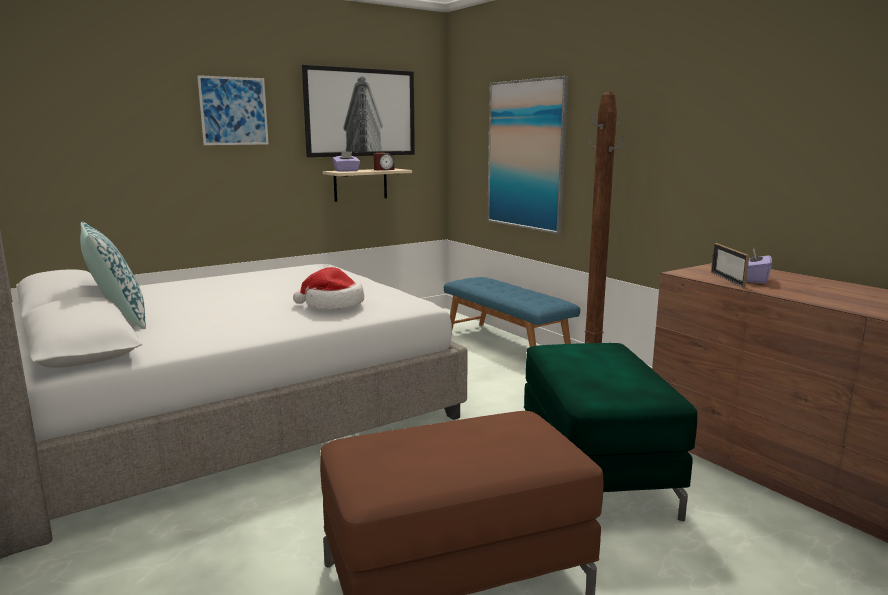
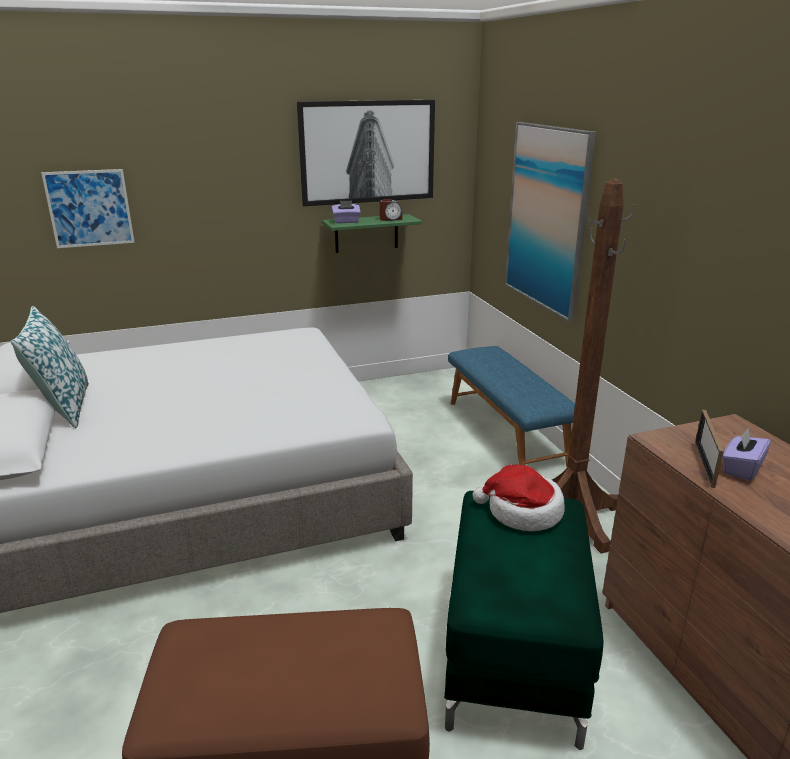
camera: 15 degrees right, 10 degrees up
picture [197,75,268,145] -> picture moved to [41,169,135,248]
hat [293,267,364,309] -> hat moved to [473,465,565,531]
beige shelf [323,169,412,202] -> green shelf [322,214,422,253]

